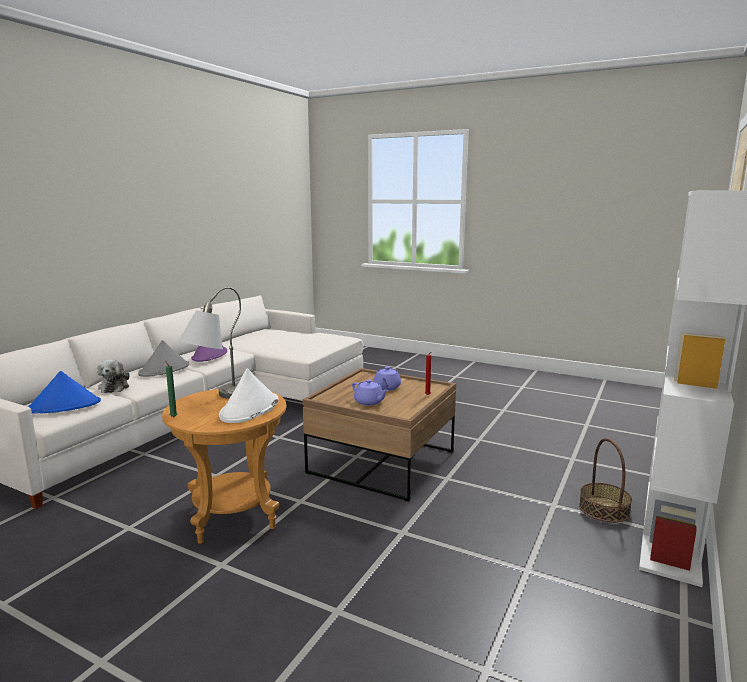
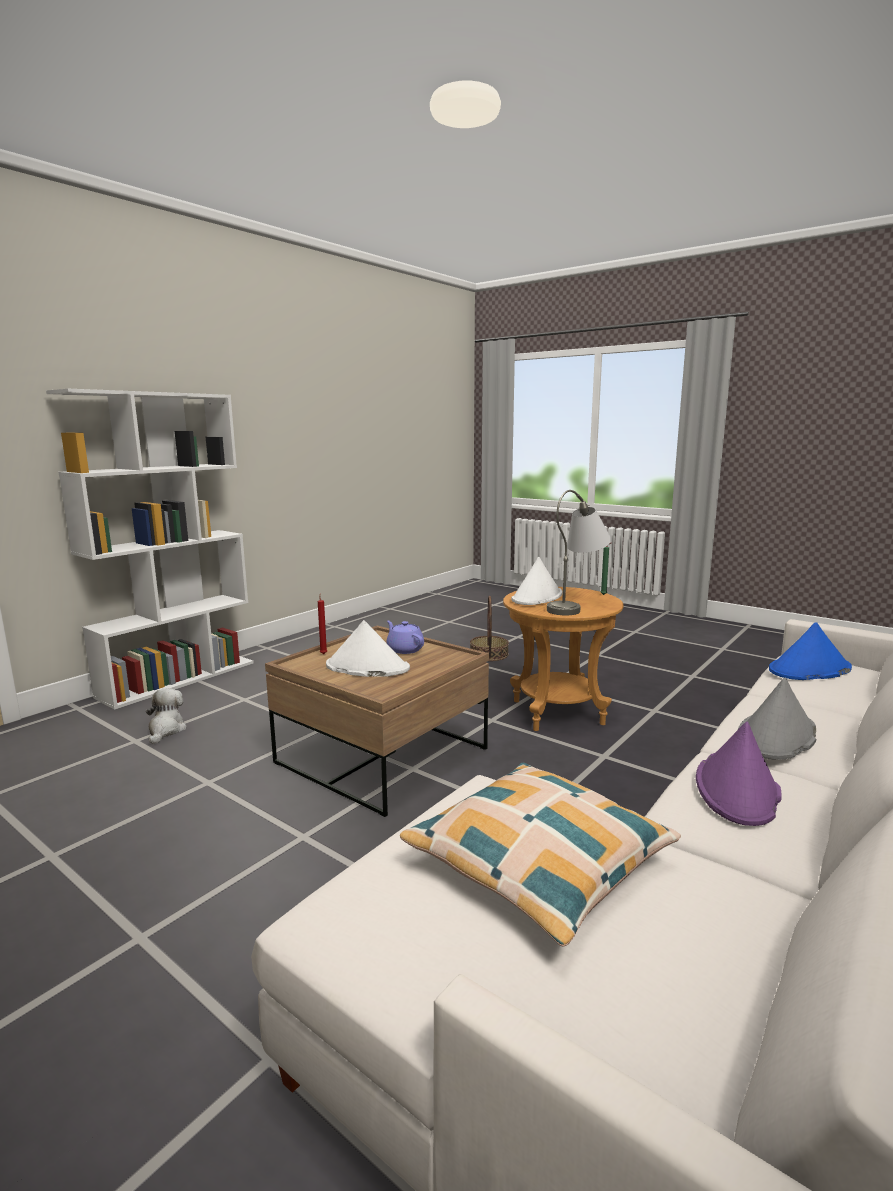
camera: 170 degrees left, 0 degrees up
plush toy [97,359,130,393] -> plush toy moved to [146,688,187,744]
purple teapot [373,366,401,391] -> white hat [326,620,410,677]
basket [579,438,632,523] -> basket moved to [470,596,509,661]
none -> pillow [400,763,681,947]

